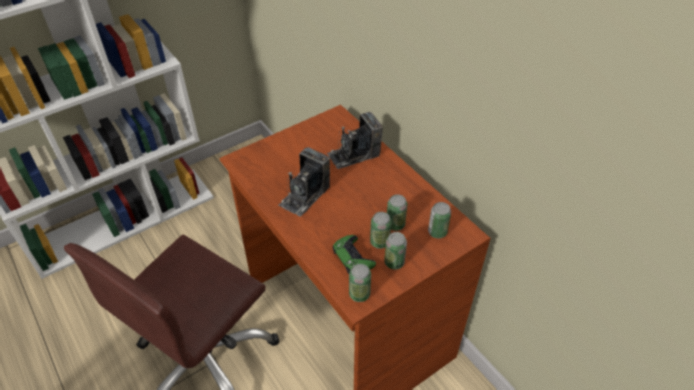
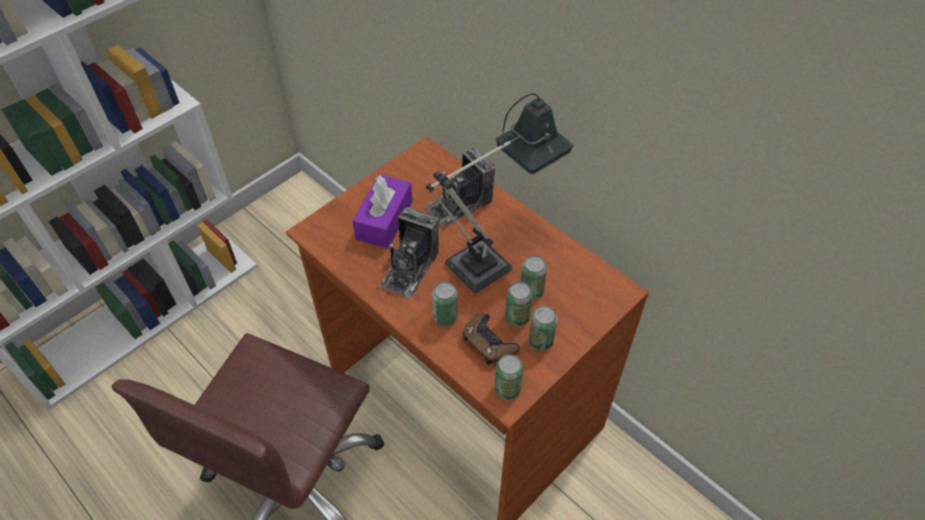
camera: 10 degrees left, 5 degrees up
green game controller [333,235,376,274] -> brown game controller [462,313,520,365]
can [428,202,451,239] -> can moved to [432,282,458,326]
none -> purple tissue box [353,175,413,248]
none -> table lamp [426,94,574,293]

